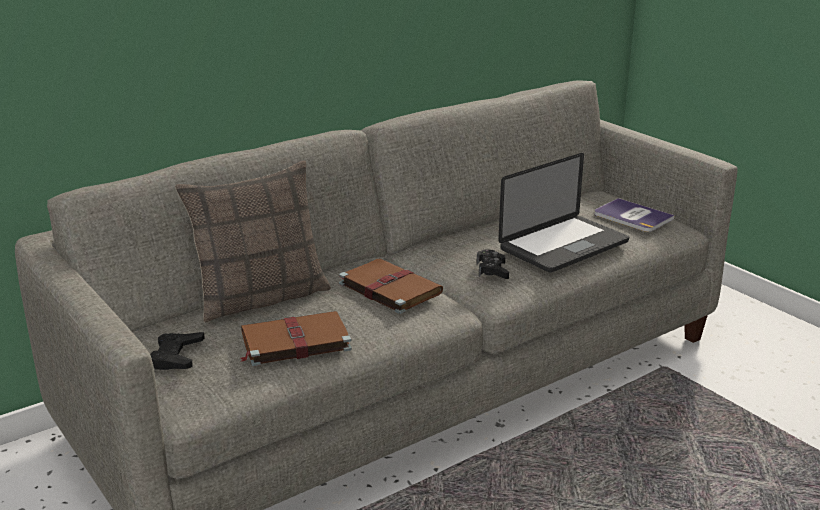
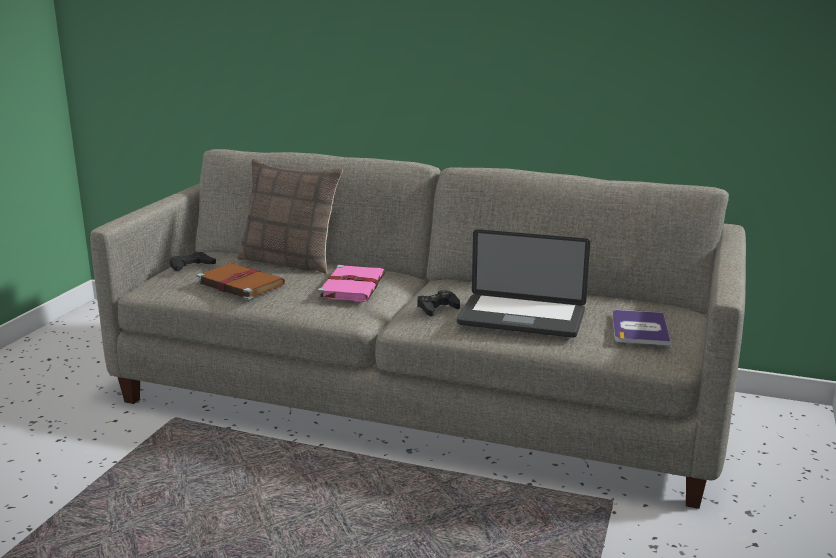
camera: 55 degrees right, 5 degrees down
brown book [339,259,443,314] -> pink book [318,265,385,302]

